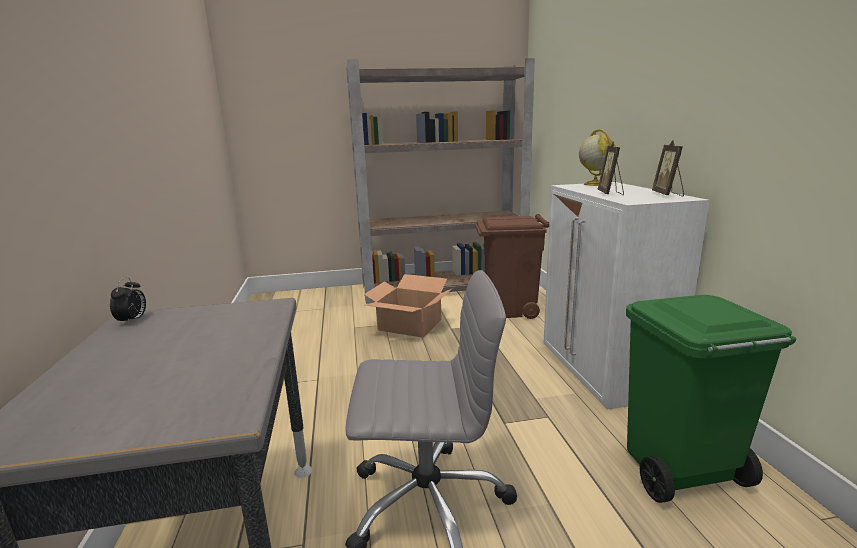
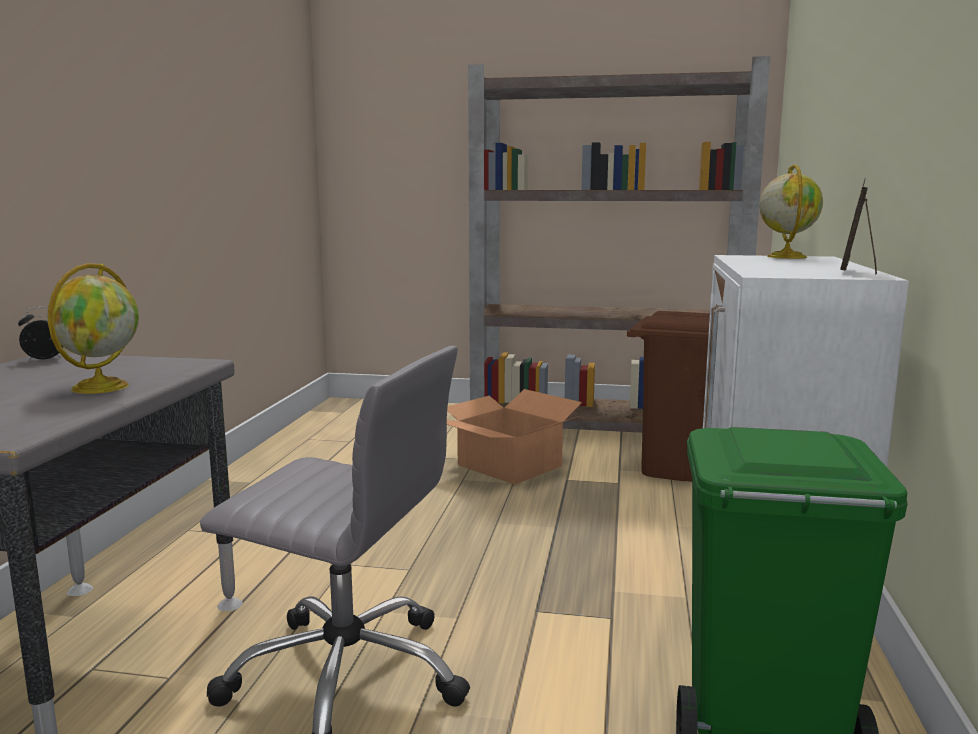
camera: 20 degrees right, 5 degrees down
alarm clock [110,277,146,325] -> alarm clock turned 135 degrees counterclockwise [18,307,63,359]
picture frame [598,141,624,195] -> none
none -> globe [47,263,139,394]

